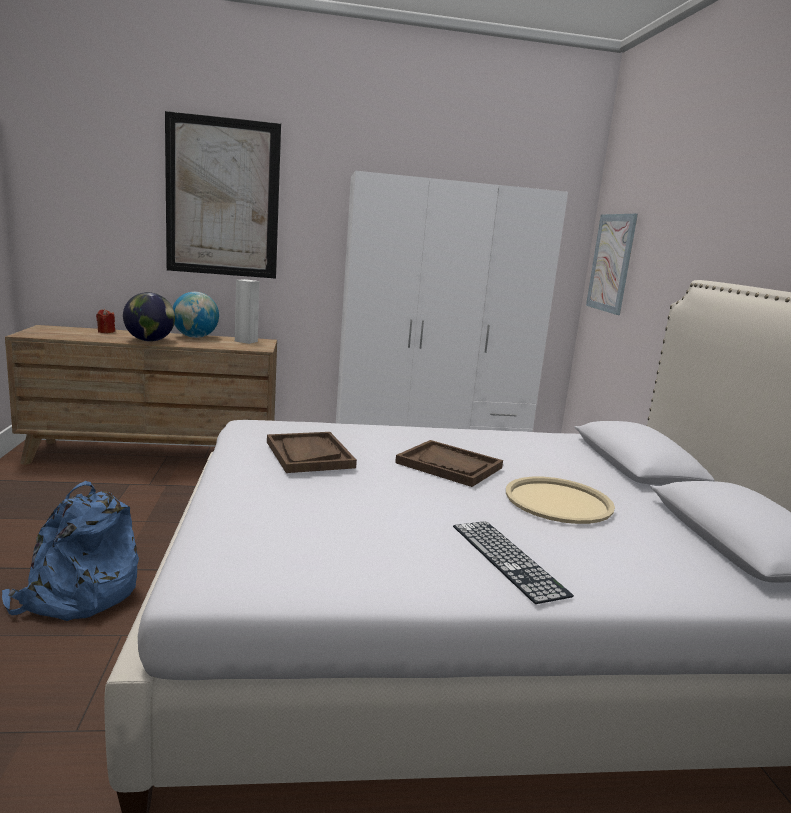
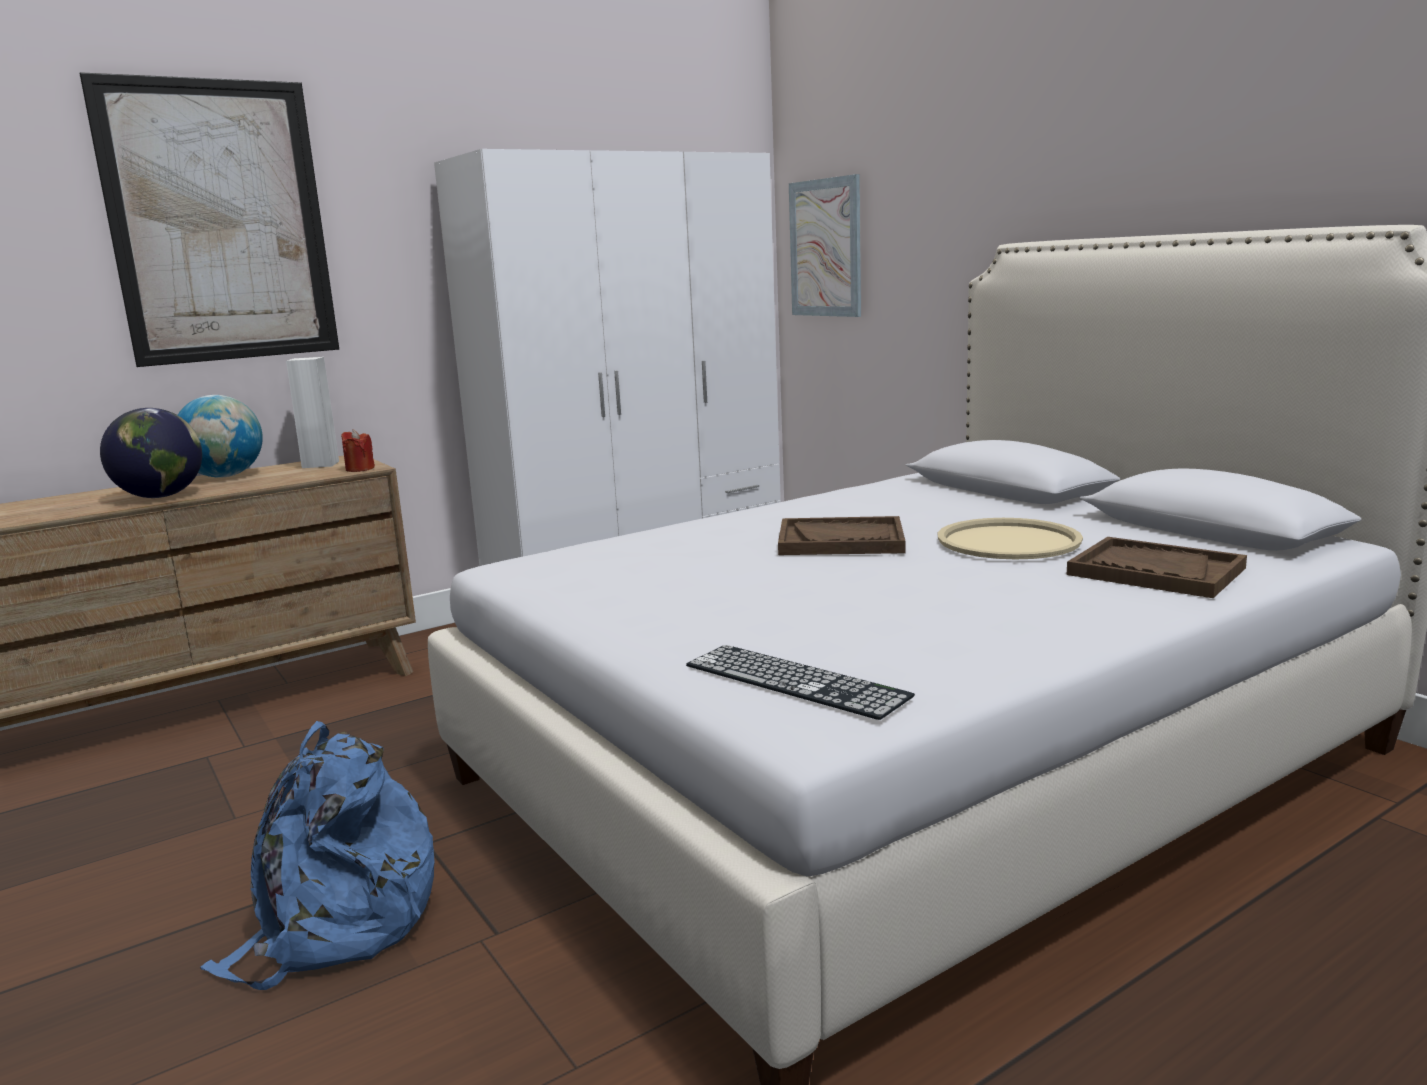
camera: 25 degrees left, 0 degrees up
red candle [96,309,115,333] -> red candle moved to [341,429,375,472]
brown tray [267,432,357,473] -> brown tray moved to [1067,537,1247,598]
keyboard [453,521,574,604] -> keyboard moved to [686,645,915,720]

